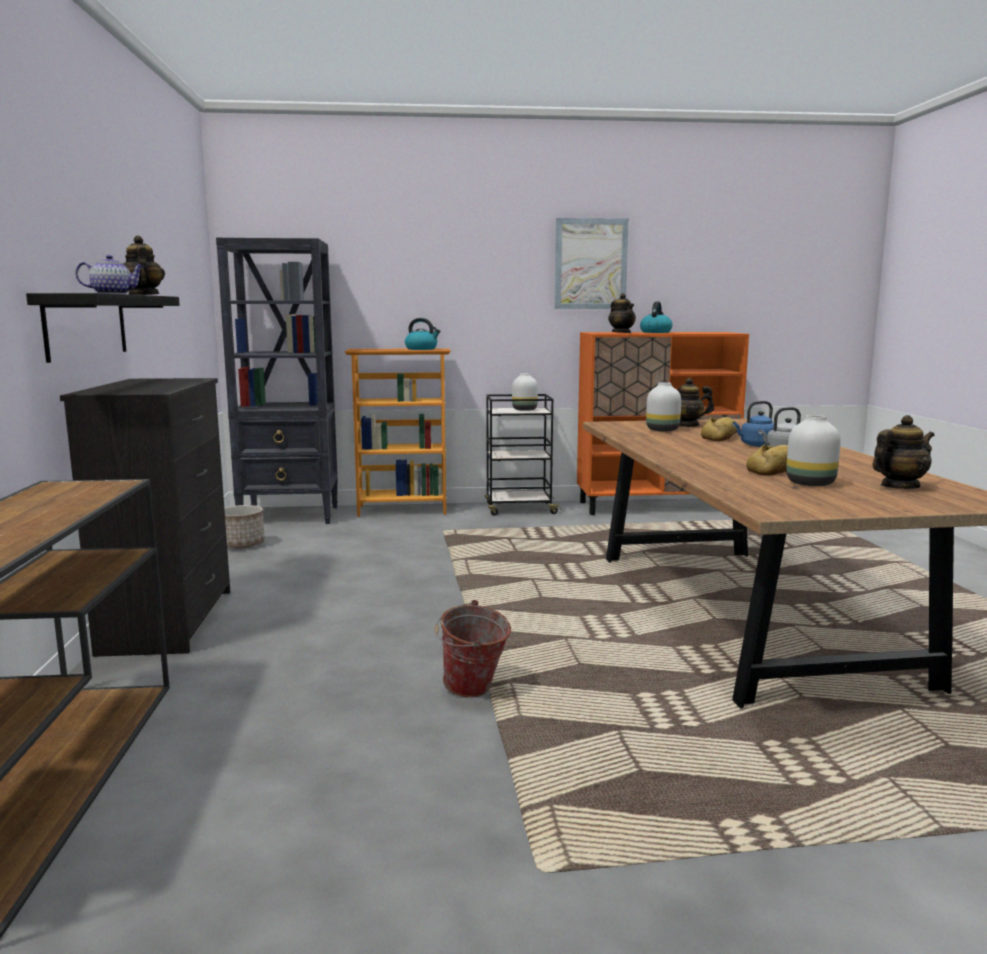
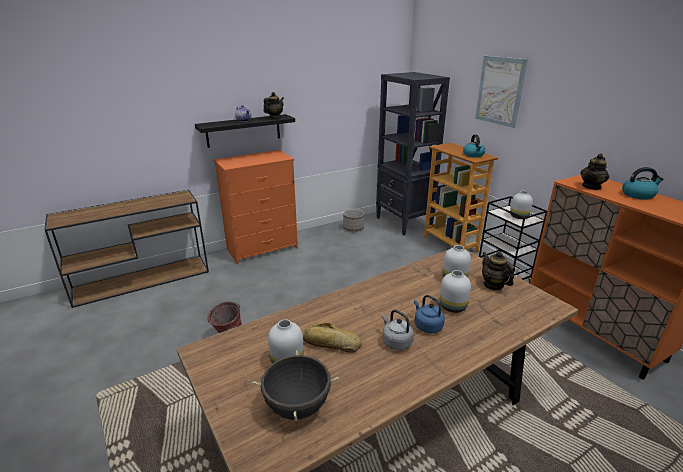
camera: 65 degrees right, 15 degrees up
black dresser [60,378,230,657] -> orange dresser [214,150,298,264]
picture [555,218,629,309] -> picture moved to [475,56,528,128]
bread [701,417,737,442] -> white vase [439,270,471,313]
teapot [872,415,935,489] -> black cooking pot [252,350,339,421]

